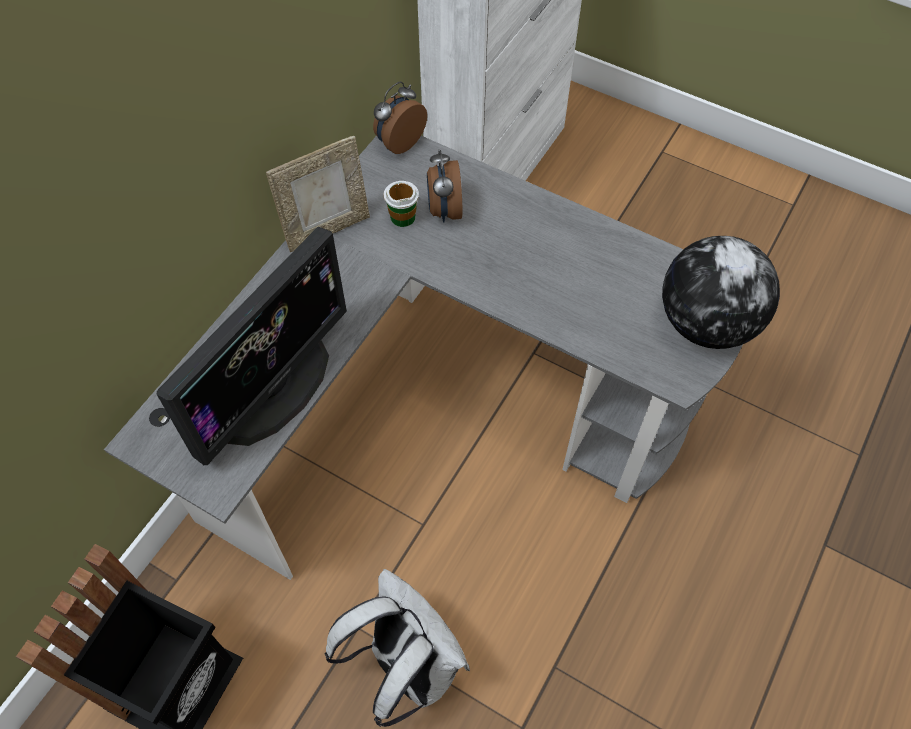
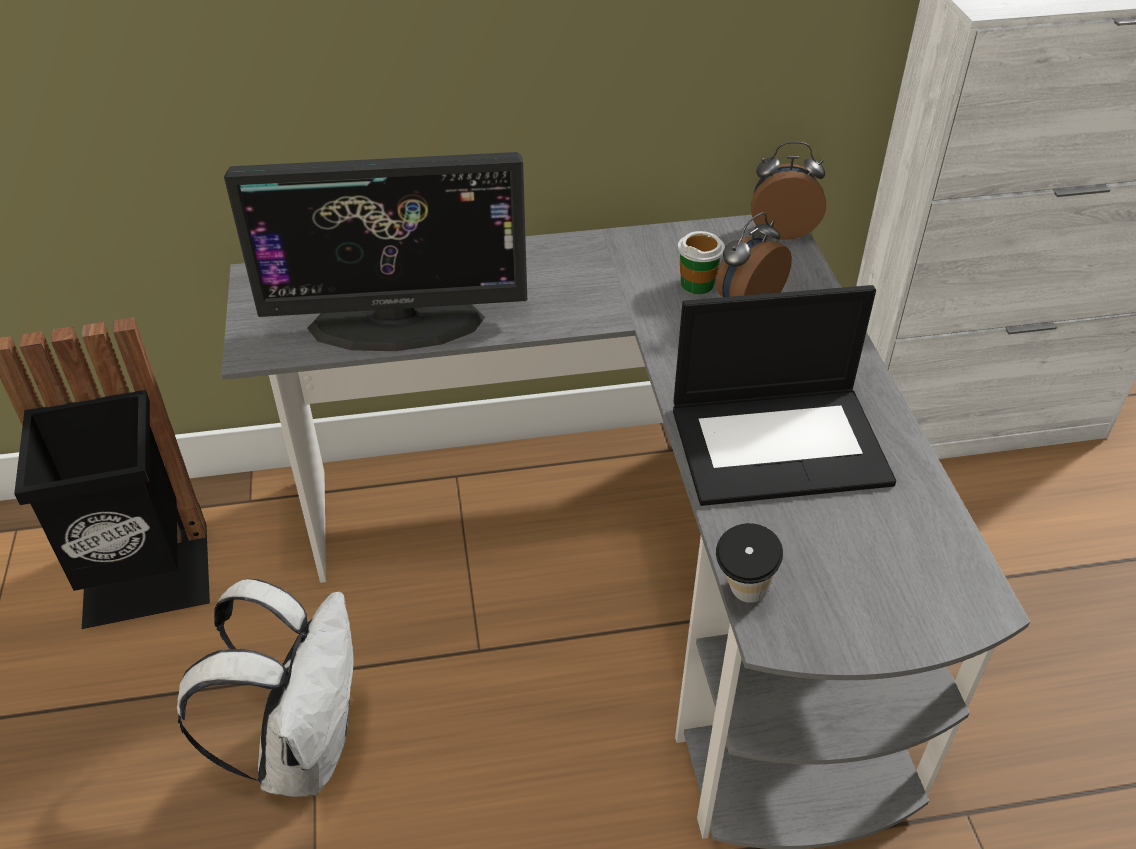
camera: 50 degrees right, 15 degrees down
picture frame [266,136,370,252] -> none
globe [662,236,780,349] -> none
none -> laptop [673,285,896,506]
none -> cup [716,523,783,603]

